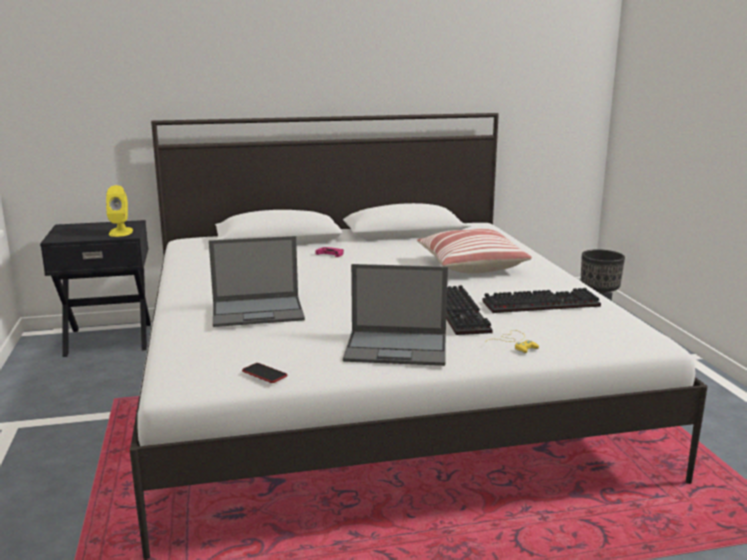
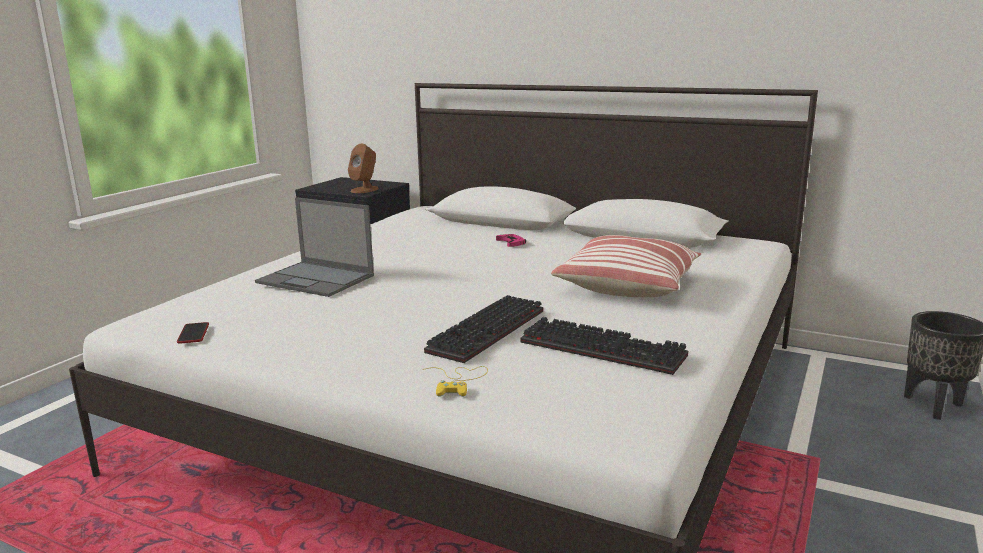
camera: 40 degrees right, 0 degrees up
yellow speaker [106,185,133,237] -> brown speaker [348,144,379,193]
laptop [343,264,448,366] -> none

